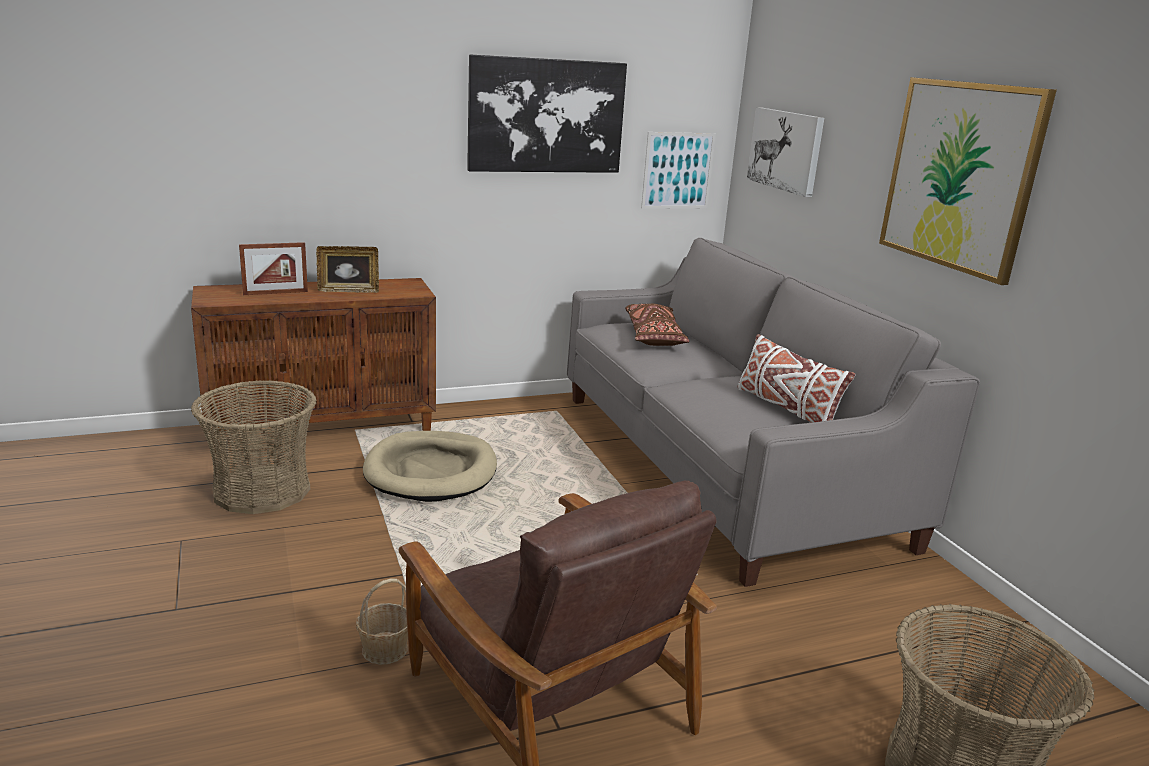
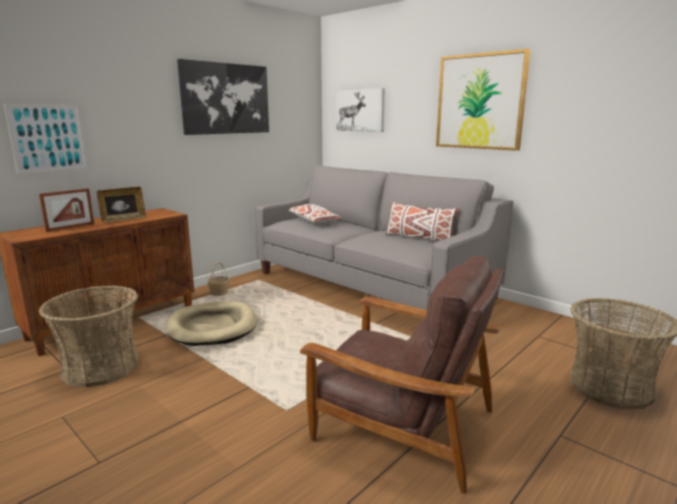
camera: 25 degrees left, 5 degrees down
basket [356,578,408,665] -> basket moved to [207,262,230,296]
brown pillow [625,304,689,346] -> white pillow [289,204,342,225]
picture [641,132,716,209] -> picture moved to [4,104,88,174]

